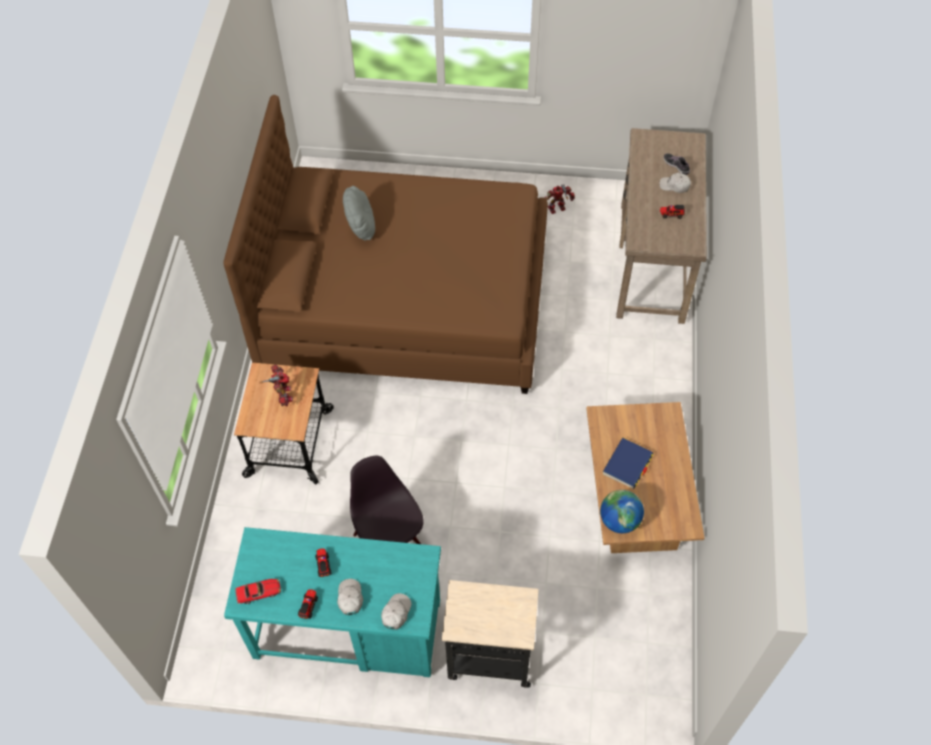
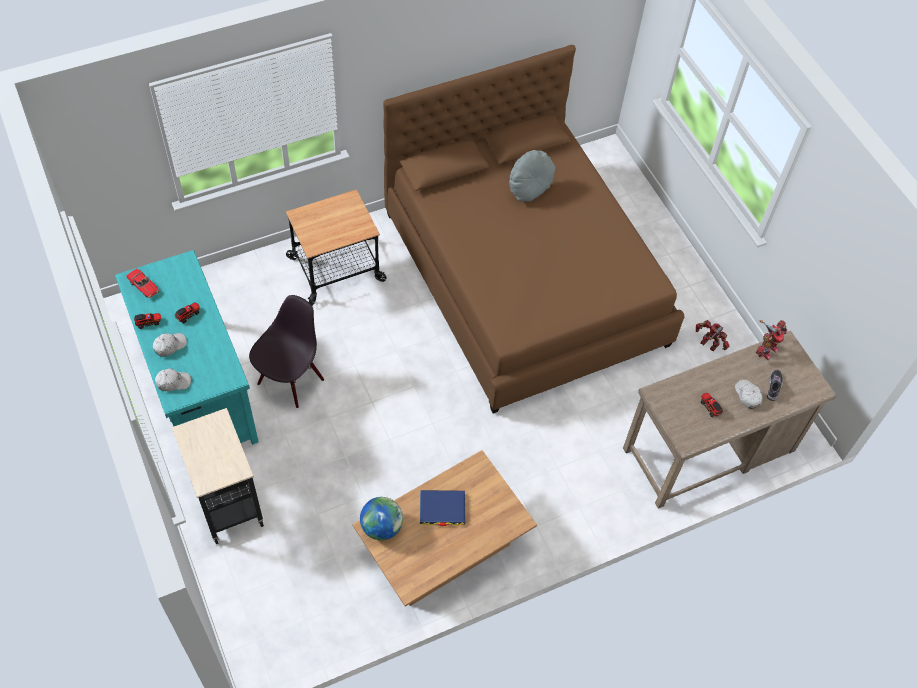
camera: 55 degrees right, 0 degrees up
toy robot [259,364,293,406] -> toy robot moved to [756,320,787,360]

